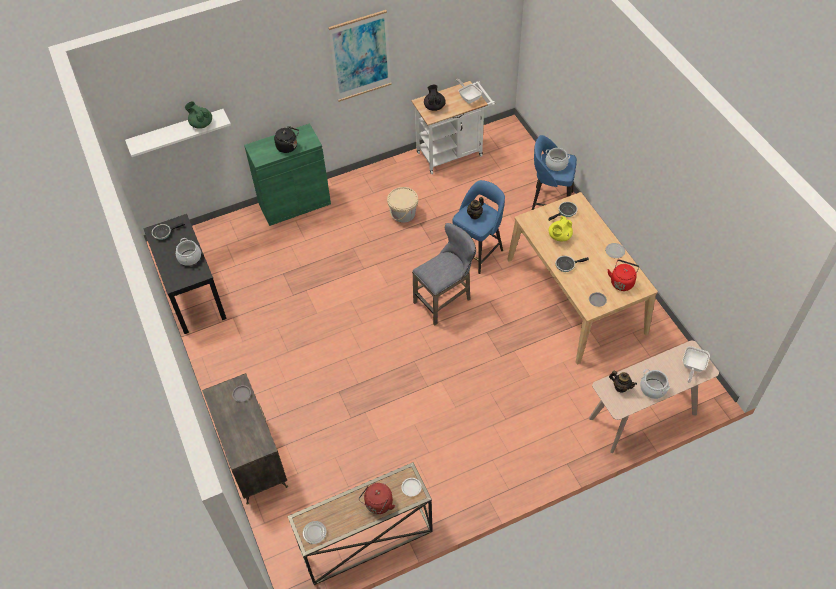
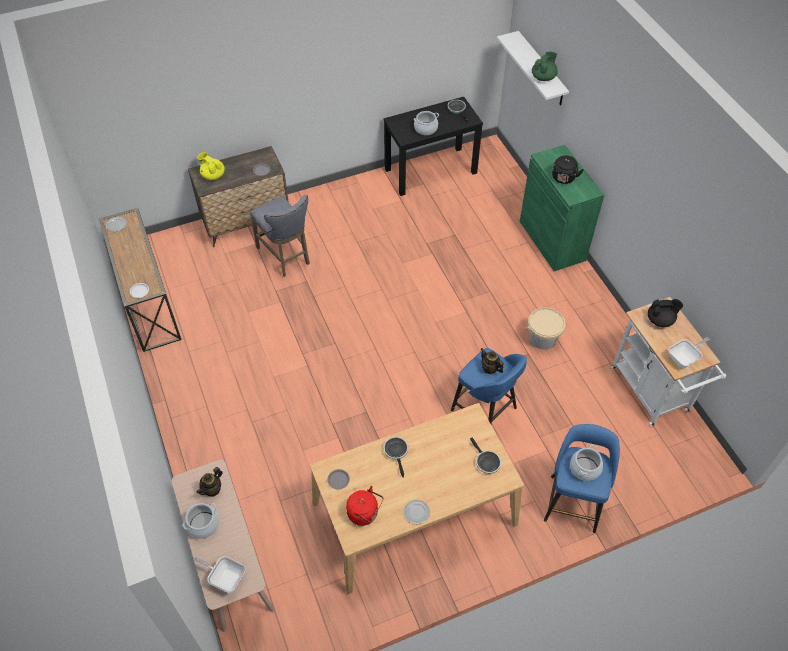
camera: 90 degrees right, 0 degrees up
picture [328,10,392,102] -> none
red kettle [359,483,395,514] -> none
grey stool [412,223,476,325] -> grey stool moved to [250,195,310,277]
yellow teapot [549,216,573,241] -> yellow teapot moved to [197,152,225,180]

